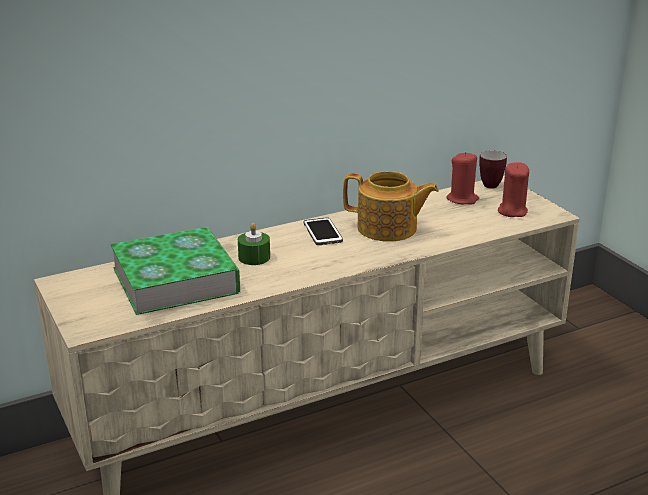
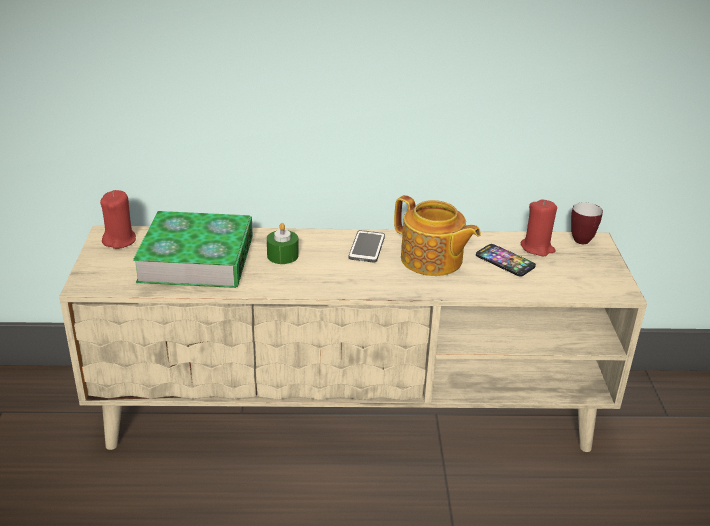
camera: 25 degrees right, 5 degrees up
red candle [498,162,529,217] -> red candle moved to [100,190,136,249]
none -> phone [476,244,536,277]

